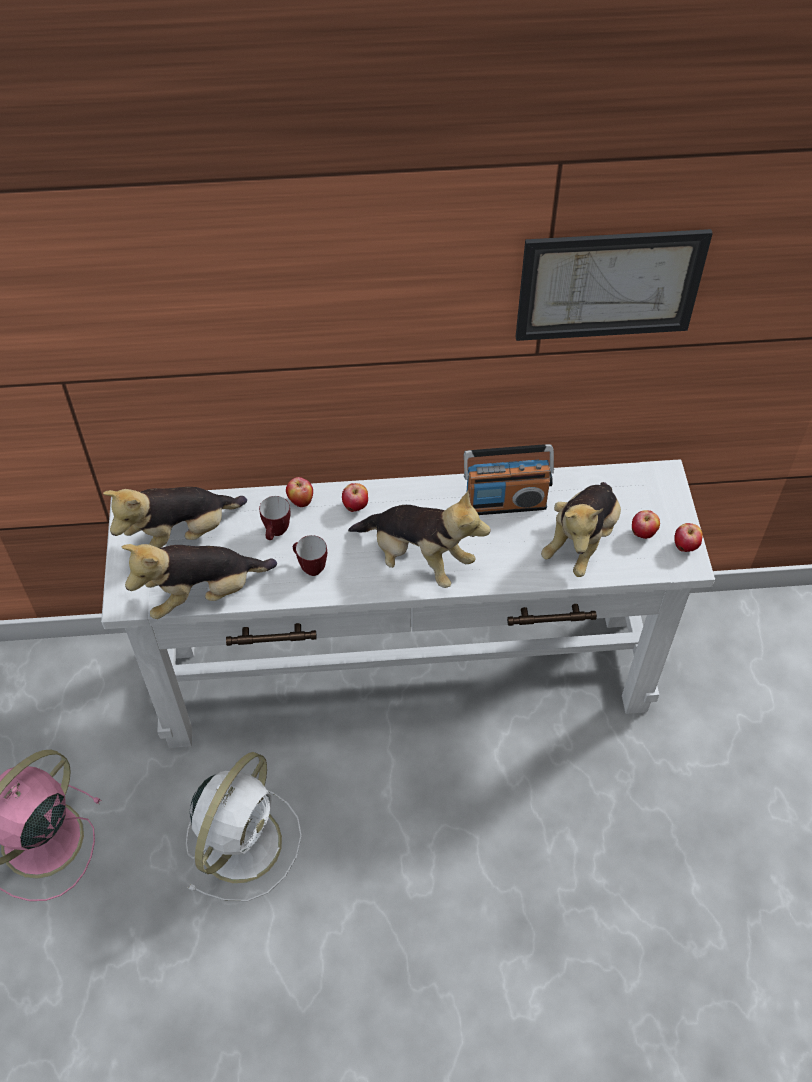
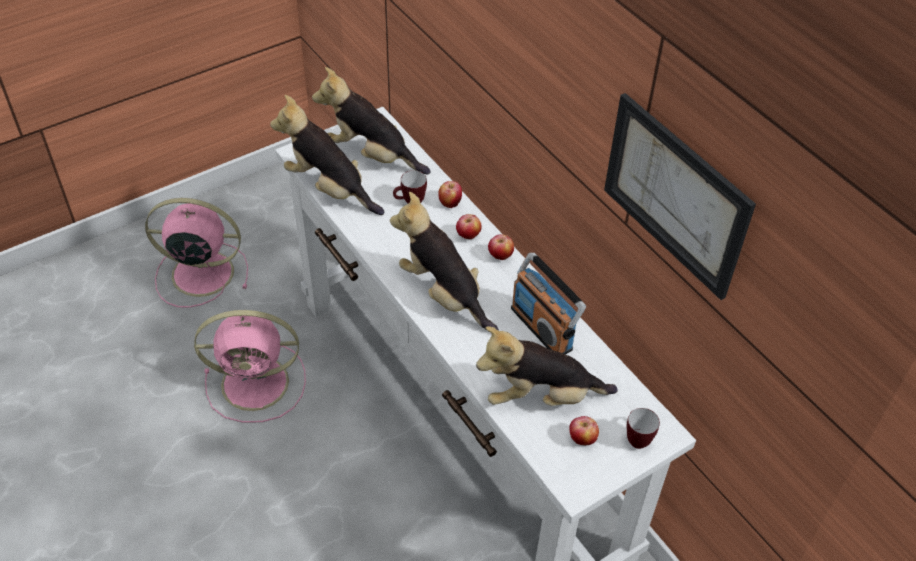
camera: 60 degrees right, 5 degrees down
white fan [186,752,302,902] -> pink fan [194,310,306,423]
mug [293,535,327,576] -> mug moved to [627,408,660,449]
plush toy [348,490,491,588] -> plush toy turned 135 degrees clockwise [390,192,499,331]
apple [674,523,703,552] -> apple moved to [488,234,514,260]

